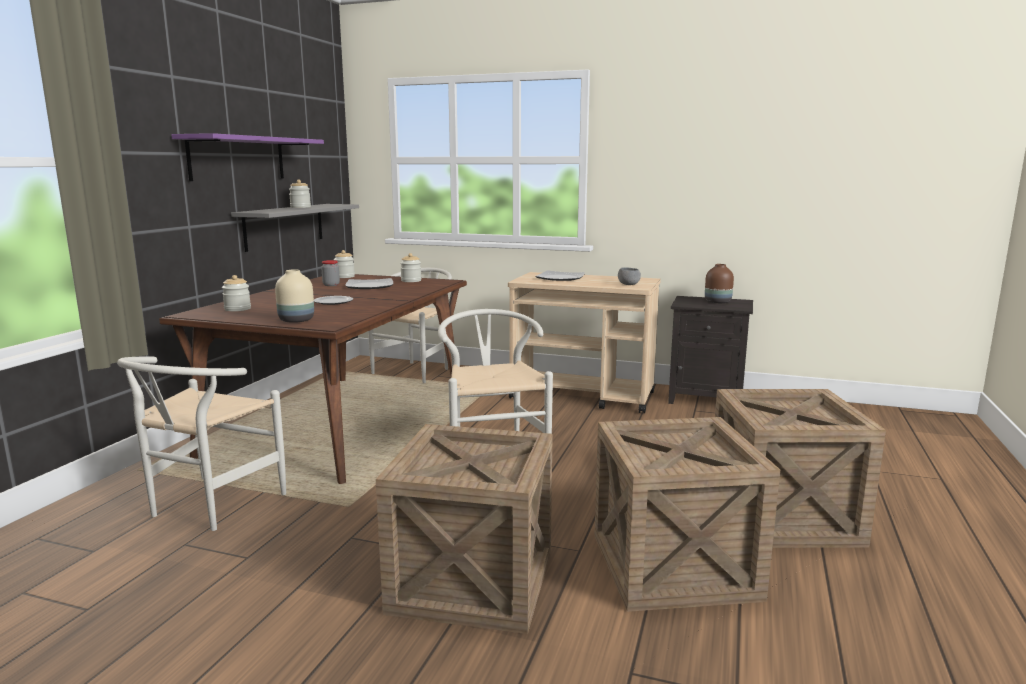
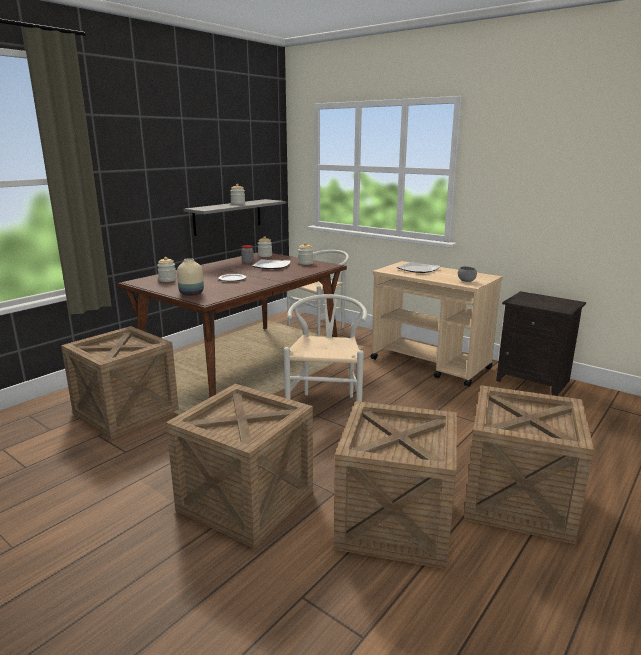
camera: 20 degrees right, 5 degrees up
white chair [117,357,286,531] -> crate [61,326,179,439]
purple shelf [171,133,324,181] -> none
brown vase [705,264,734,303] -> none

